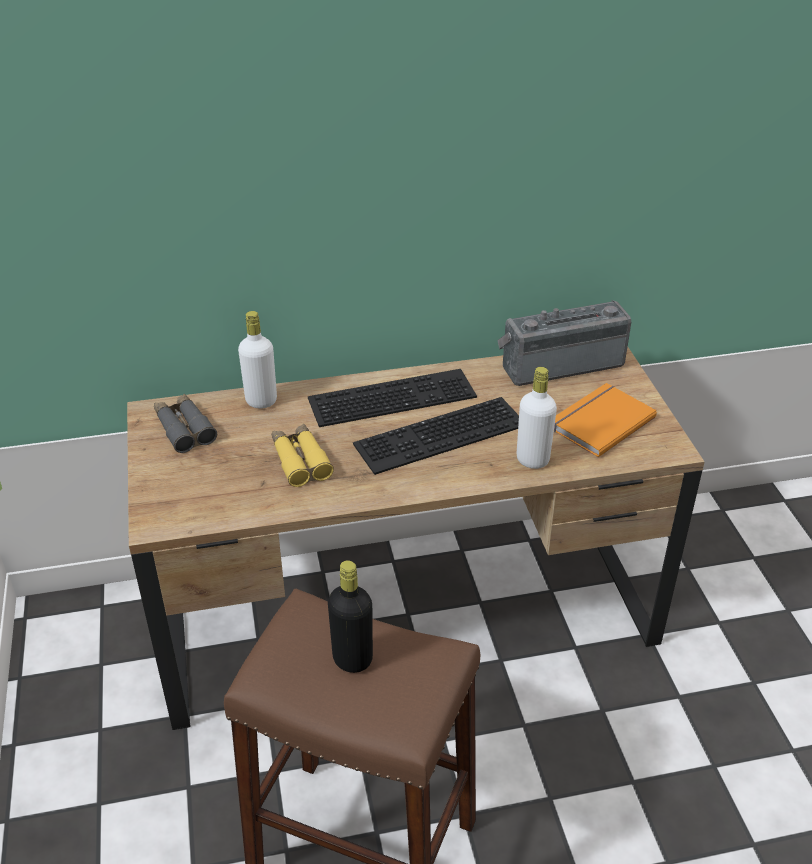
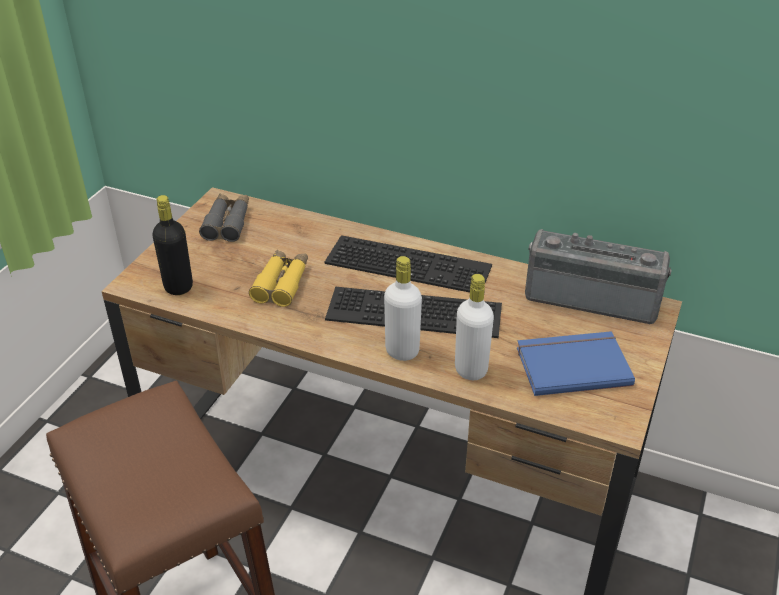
camera: 35 degrees right, 0 degrees up
white bottle [238,311,277,408] -> white bottle moved to [384,256,422,361]
black bottle [328,560,373,673] -> black bottle moved to [152,195,193,295]
orange book [554,383,657,457] -> blue book [517,331,635,396]

